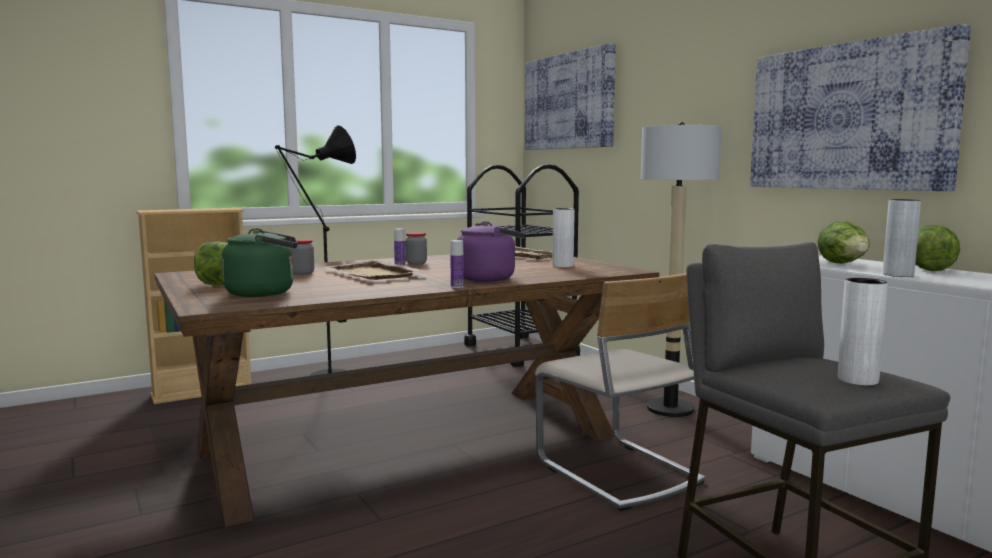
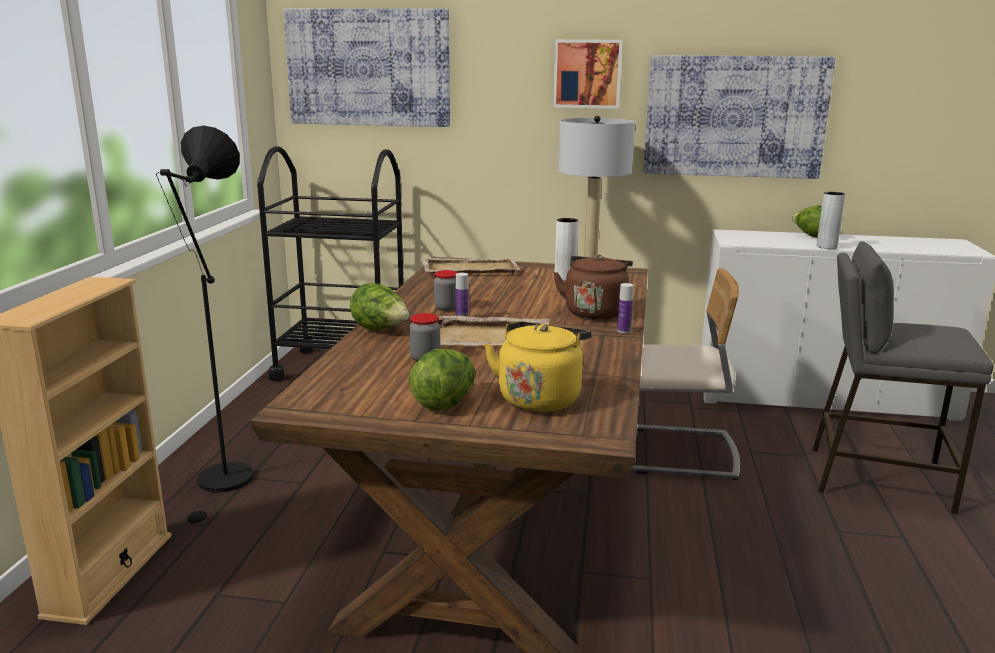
camera: 50 degrees left, 10 degrees up
green kettle [222,228,298,297] -> yellow kettle [484,321,591,412]
purple kettle [457,221,526,282] -> brown kettle [553,255,633,320]
lettuce [818,221,870,264] -> lettuce moved to [350,283,409,330]
white vase [838,278,888,385] -> none
none -> picture [553,39,623,109]

